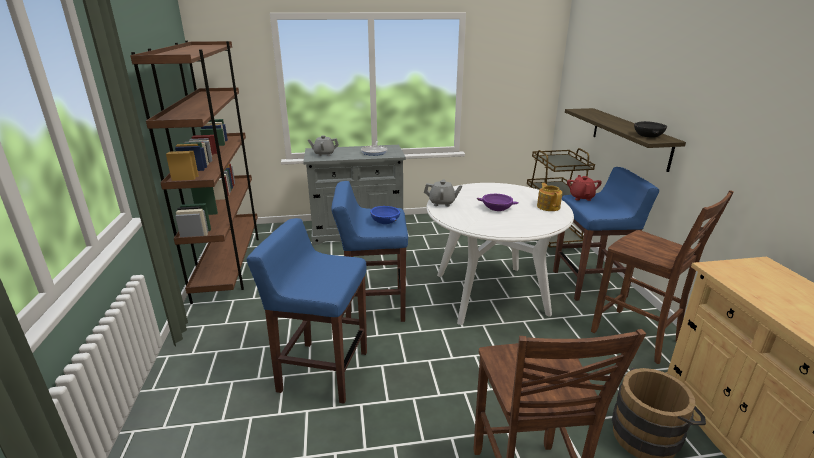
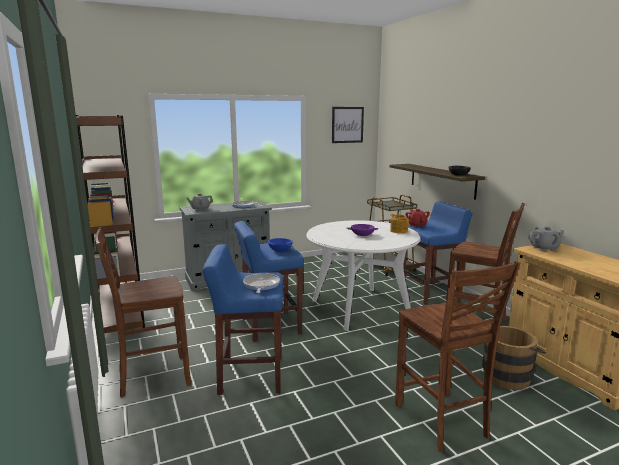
camera: 15 degrees left, 10 degrees down
grey teapot [424,179,462,207] -> grey teapot moved to [528,226,564,252]
none -> brown chair [95,227,191,398]
none -> frying pan [243,273,280,294]
none -> picture [332,107,364,143]

